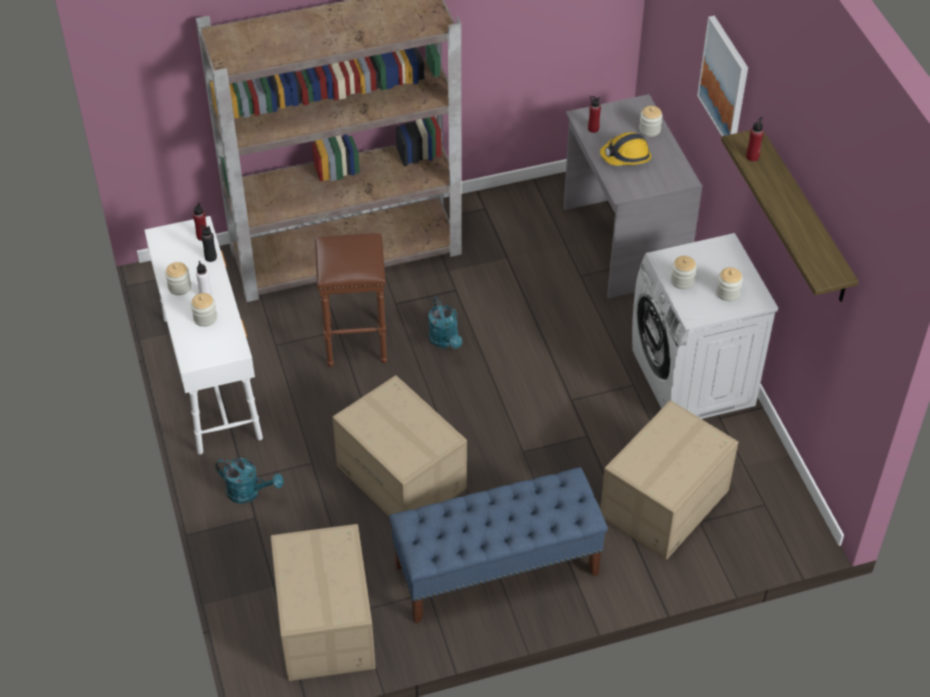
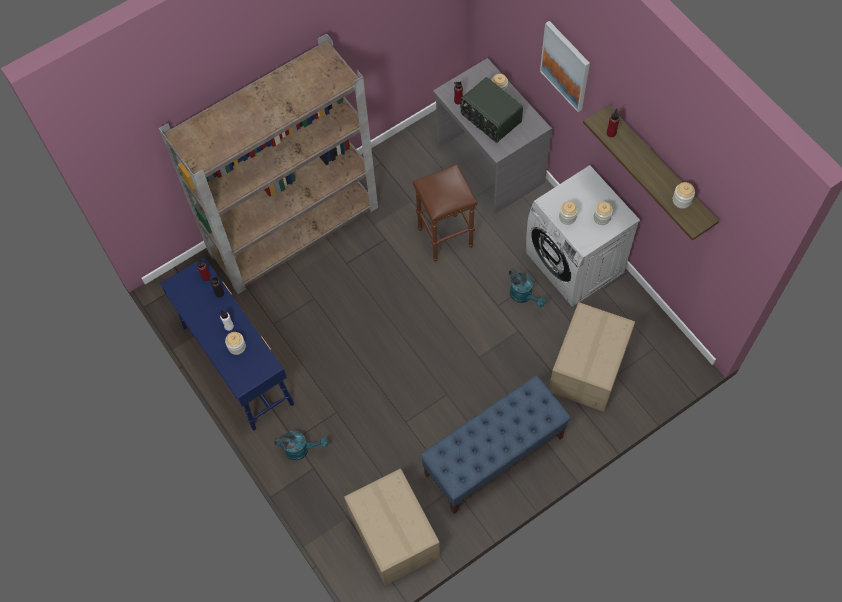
camera: 15 degrees left, 15 degrees up
white console table [144,216,263,455] -> blue console table [160,257,294,430]
jar [165,262,191,295] -> jar moved to [673,182,695,209]
brown stool [315,233,387,367] -> brown stool moved to [413,165,477,262]
cardboard box [332,375,467,516] -> none
turquoise watering can [428,297,462,348] -> turquoise watering can moved to [509,269,546,307]
hard hat [600,132,652,166] -> radio [460,77,523,143]

